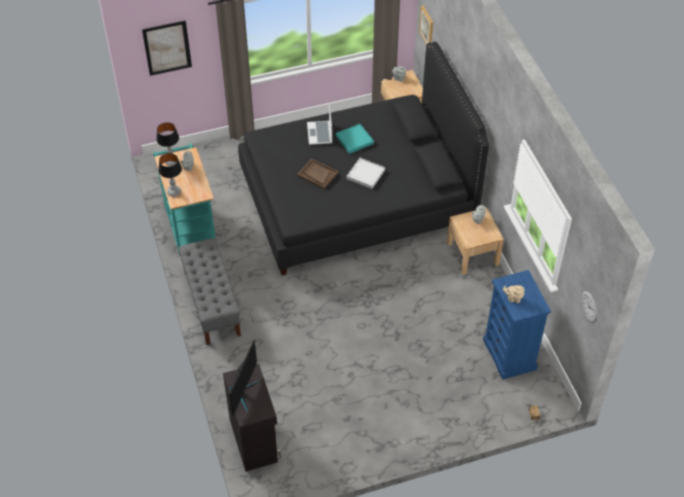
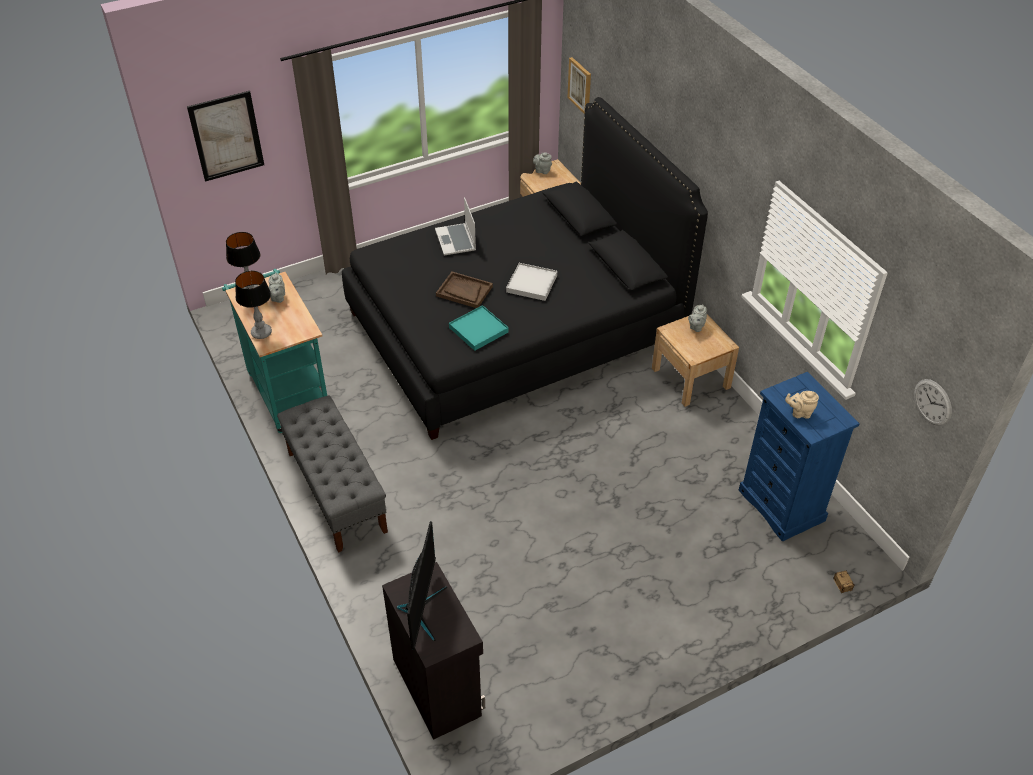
camera: 10 degrees left, 5 degrees down
turquoise tray [336,124,374,154] -> turquoise tray moved to [449,305,509,351]

